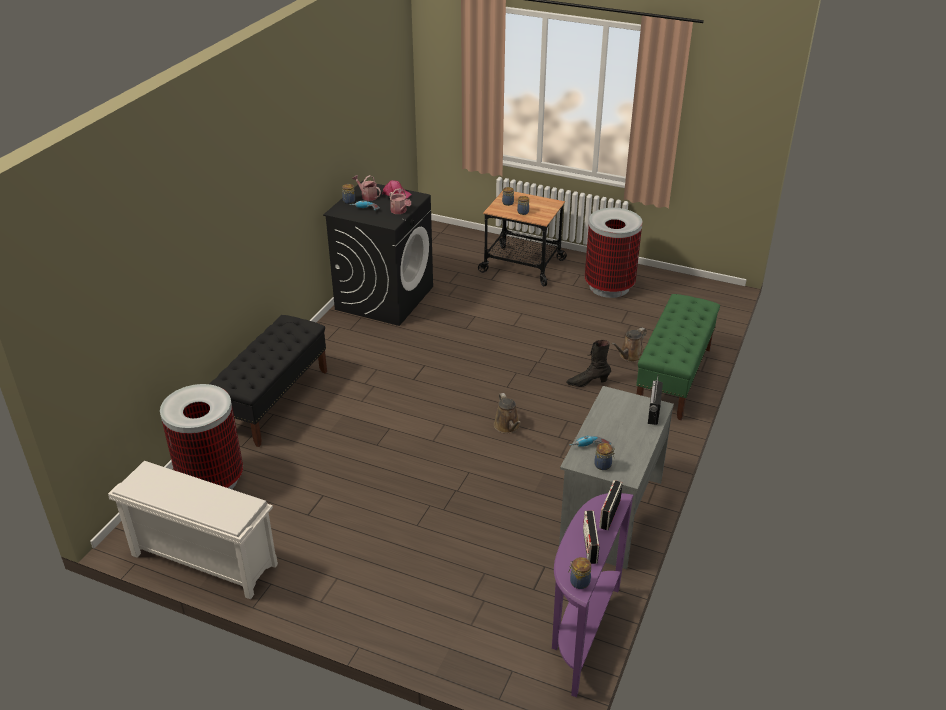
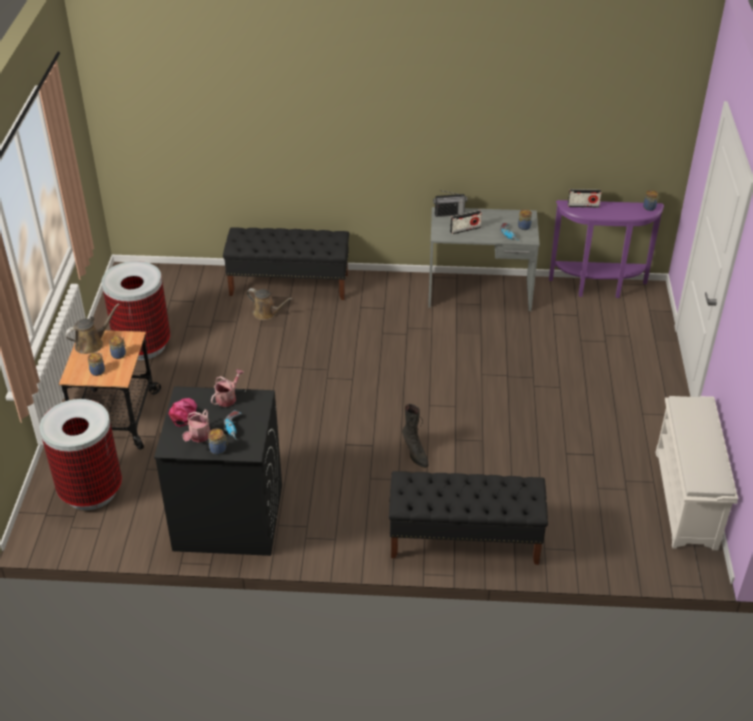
camera: 110 degrees left, 5 degrees up
trash can [160,384,243,489] -> trash can moved to [40,399,122,510]
brown watering can [494,393,521,433] -> brown watering can moved to [65,303,120,354]
black boot [566,340,611,387] -> black boot moved to [402,404,429,468]
radio [583,511,599,564] -> radio moved to [450,210,482,234]
green bench [636,294,720,420] -> black bench [223,227,349,300]

